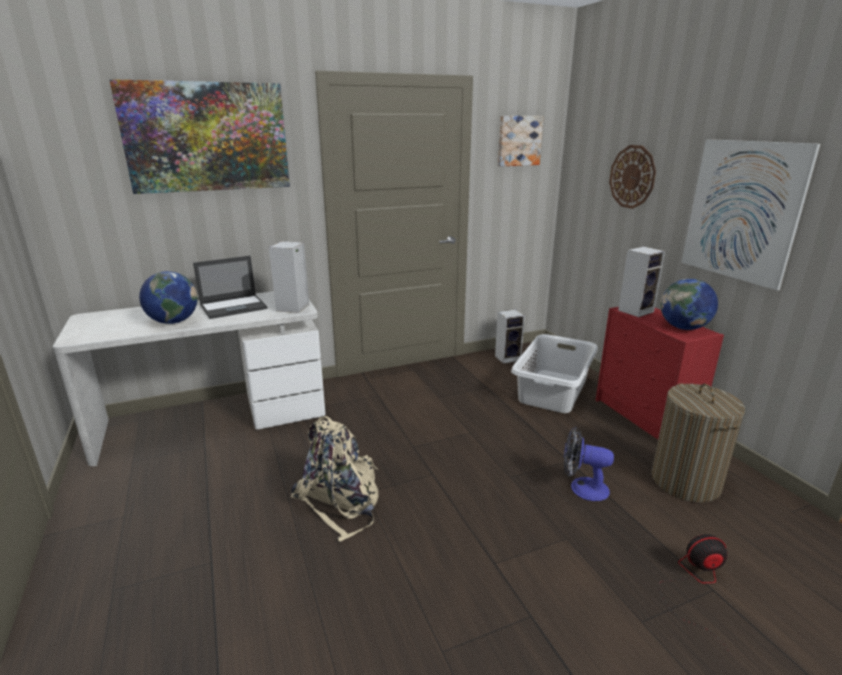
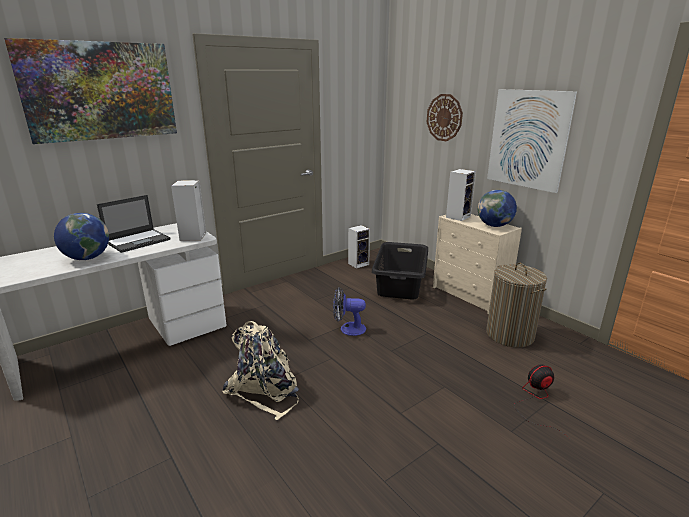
camera: 15 degrees left, 0 degrees up
picture [498,116,544,166] -> none
white laundry basket [511,334,598,413] -> black laundry basket [372,242,428,300]
fan [564,427,614,501] -> fan moved to [333,287,366,336]
red dresser [596,307,724,439] -> beige dresser [433,214,522,314]

